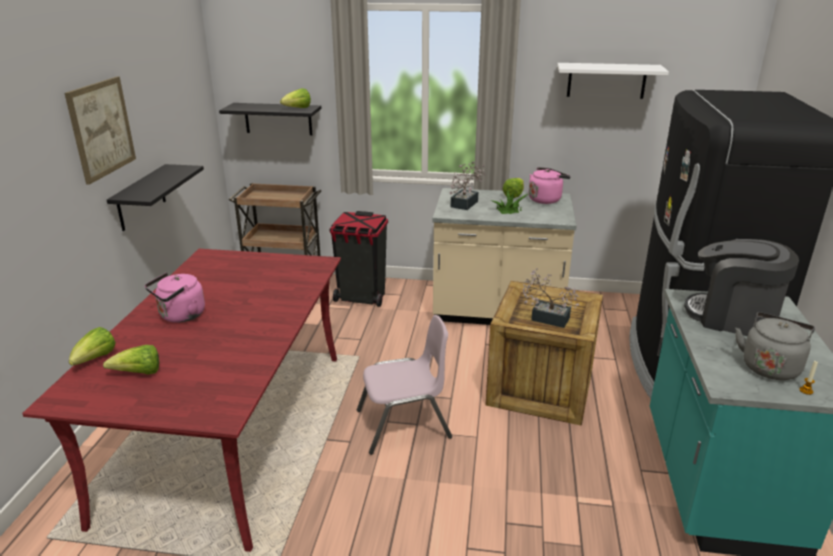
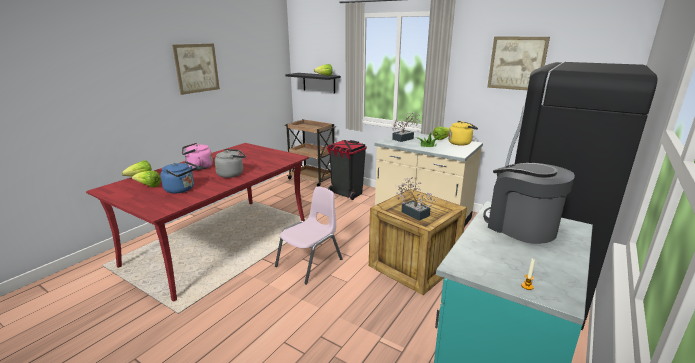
camera: 25 degrees right, 5 degrees down
black shelf [107,164,204,231] -> none
pink chair [357,315,452,455] -> pink chair turned 60 degrees counterclockwise [275,187,343,285]
pink kettle [529,167,571,204] -> yellow kettle [448,121,478,146]
white shelf [557,63,669,99] -> picture [487,36,550,90]
grey kettle [735,312,815,380] -> grey kettle moved to [215,149,246,178]
none -> blue kettle [161,161,198,193]

